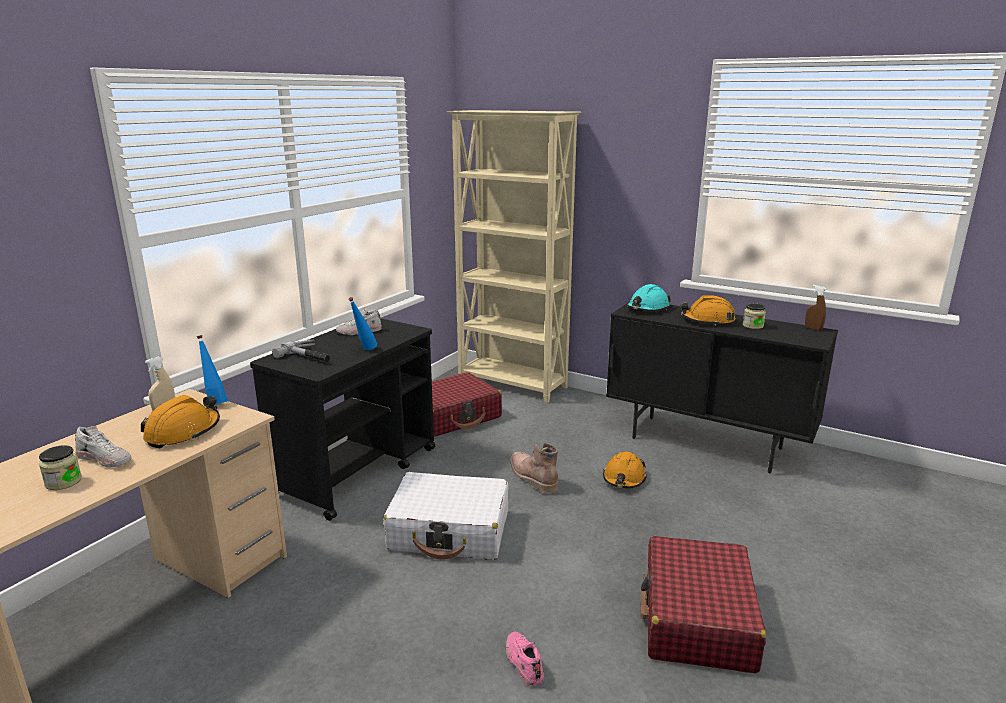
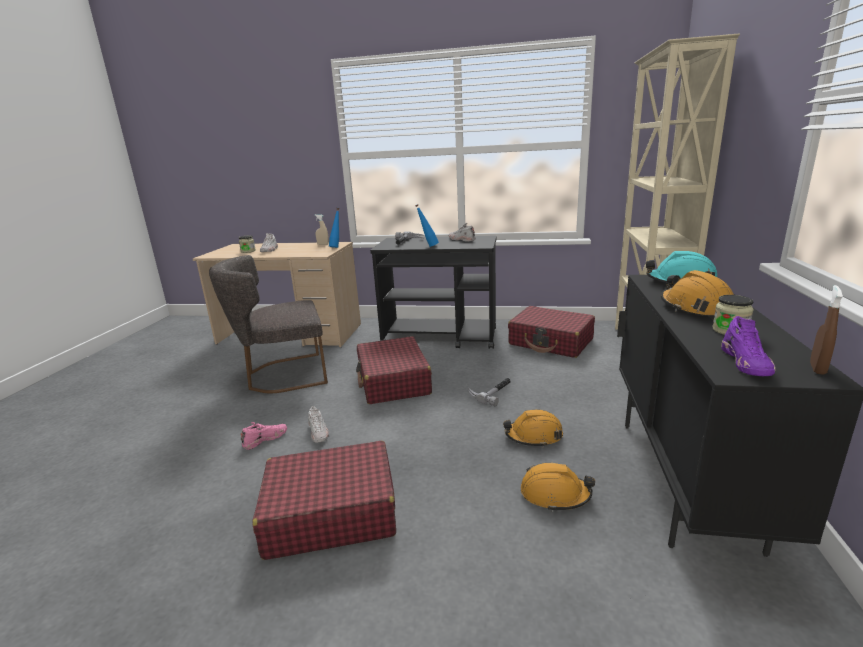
camera: 70 degrees right, 0 degrees up
orange hard hat [141,395,220,448] -> orange hard hat moved to [521,463,595,512]
white suitcase [383,472,508,560] -> red suitcase [356,336,432,404]
brown boot [510,443,558,493] -> hammer [468,378,511,406]
none -> grey chair [209,255,328,393]
none -> white shoe [308,406,329,443]
none -> purple shoe [721,316,775,376]

